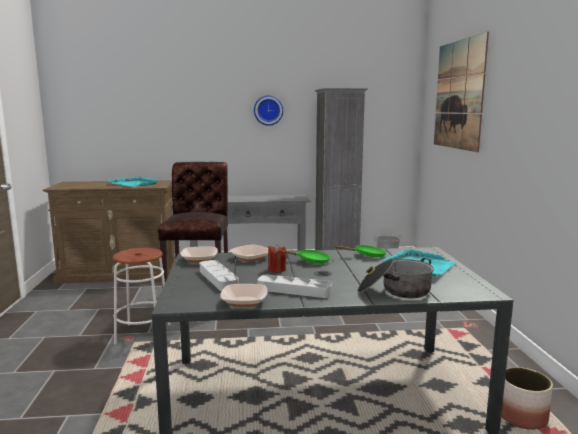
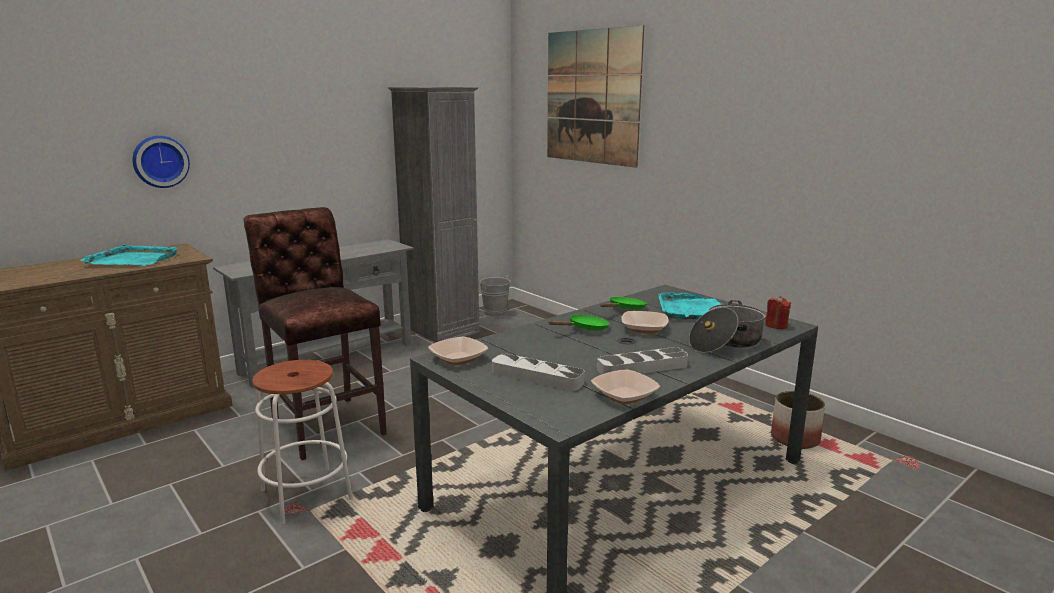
camera: 35 degrees left, 5 degrees up
bowl [230,245,268,262] -> bowl moved to [621,311,669,334]
wall clock [254,95,283,126] -> wall clock moved to [133,136,190,188]
red candle [268,244,287,272] -> red candle moved to [765,296,791,329]

